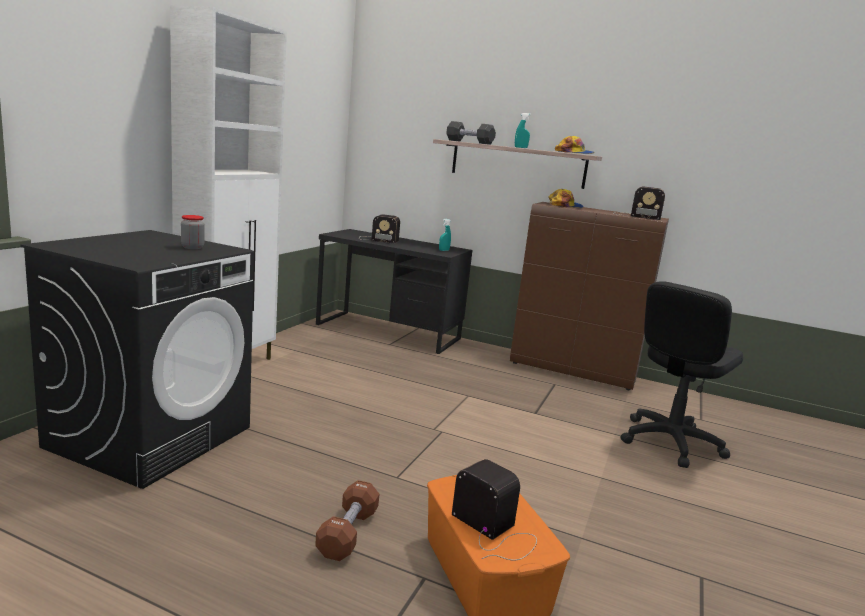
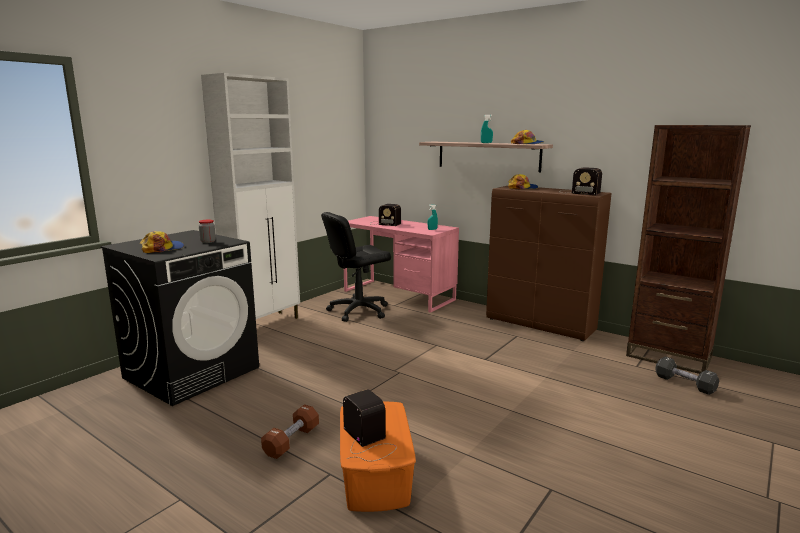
camera: 15 degrees right, 0 degrees up
black desk [316,229,472,354] -> pink desk [344,216,459,313]
black dumbbell [446,121,496,145] -> black dumbbell moved to [655,357,719,395]
black office chair [621,281,743,468] -> black office chair moved to [321,212,391,322]
none -> cap [140,231,184,253]
none -> brown bookcase [626,125,751,374]

